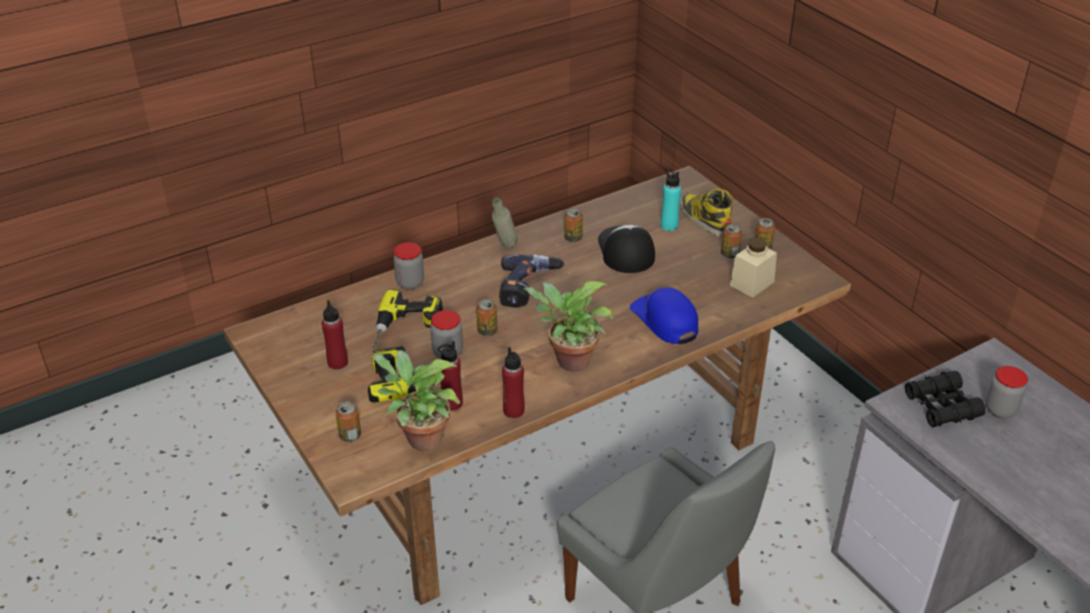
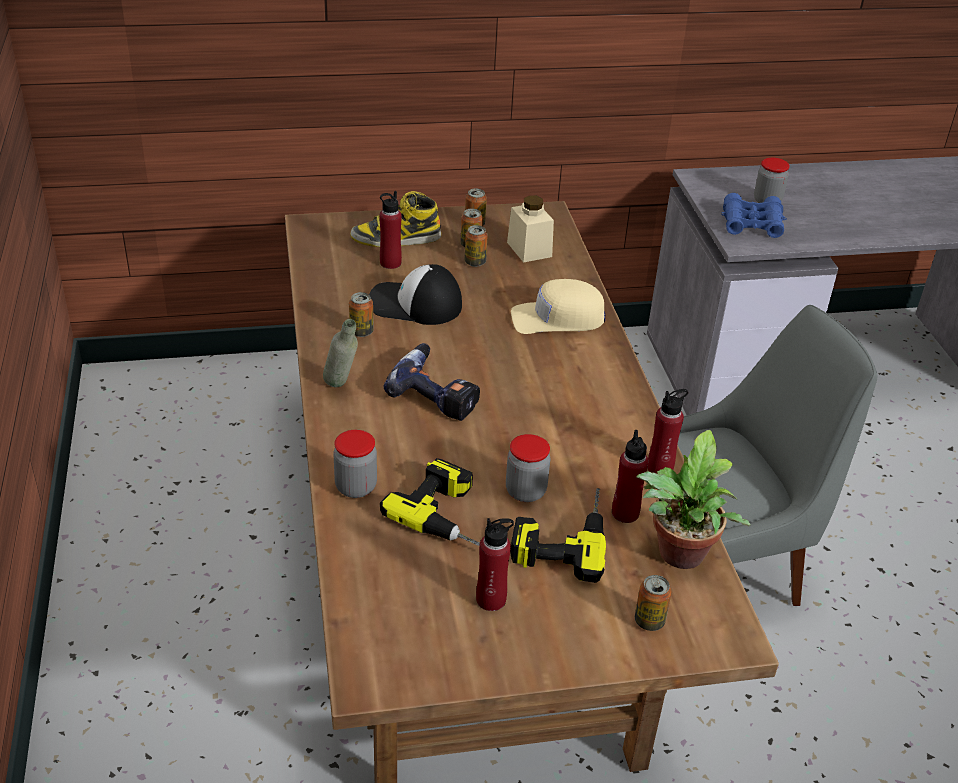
camera: 70 degrees left, 0 degrees up
can [476,299,498,336] -> can moved to [465,225,488,267]
potted plant [523,281,614,372] -> none
blue cap [630,288,698,344] -> beige cap [511,279,605,334]
turquoise bottle [661,168,681,231] -> red bottle [379,191,402,269]
black binoculars [905,371,986,427] -> blue binoculars [721,193,787,238]

